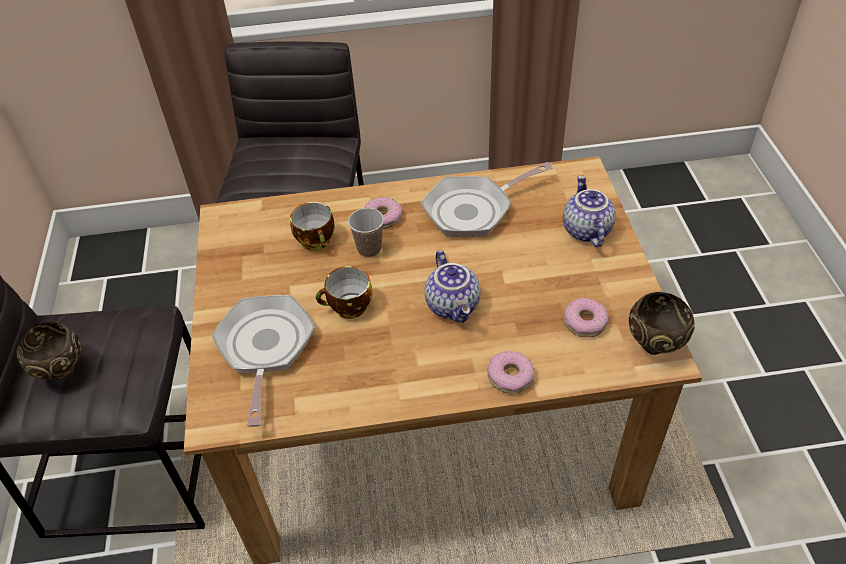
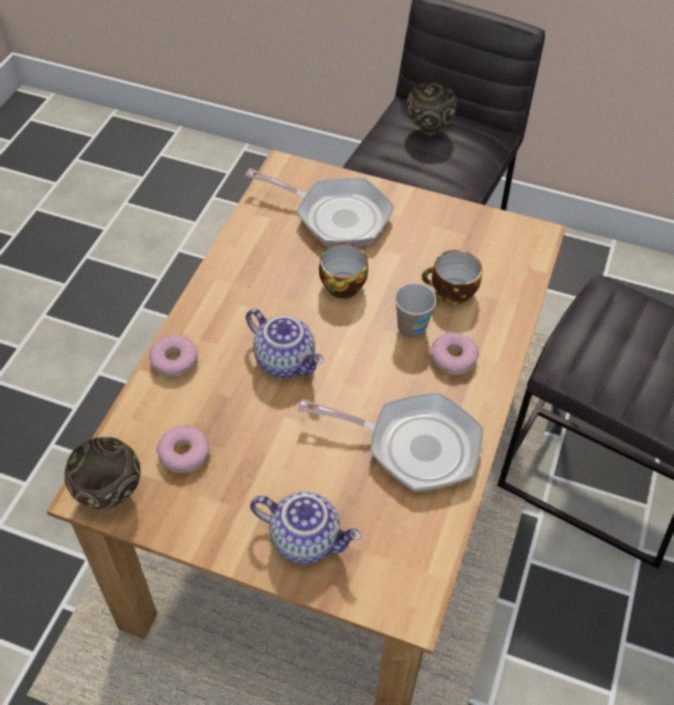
camera: 115 degrees right, 5 degrees up
frying pan [421,162,553,237] -> frying pan turned 105 degrees clockwise [298,392,483,492]
teapot [425,250,480,323] -> teapot turned 150 degrees counterclockwise [246,309,324,378]

